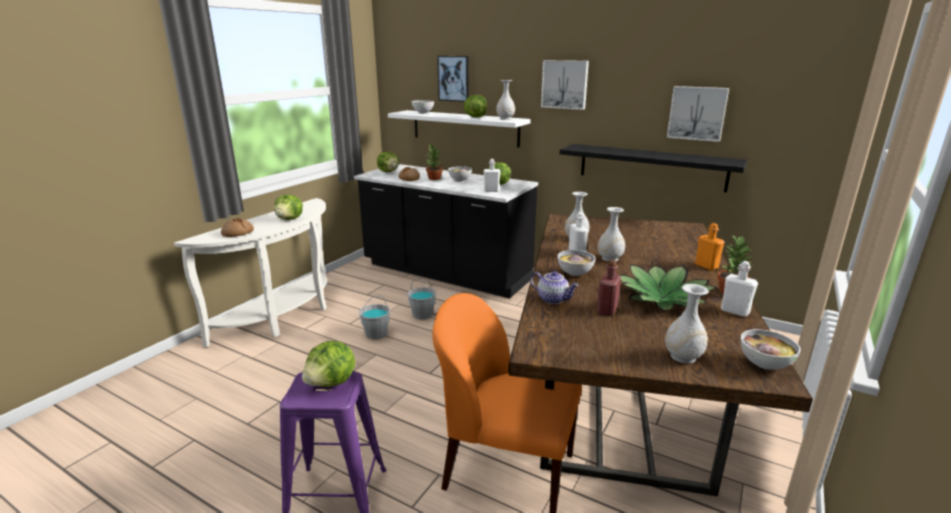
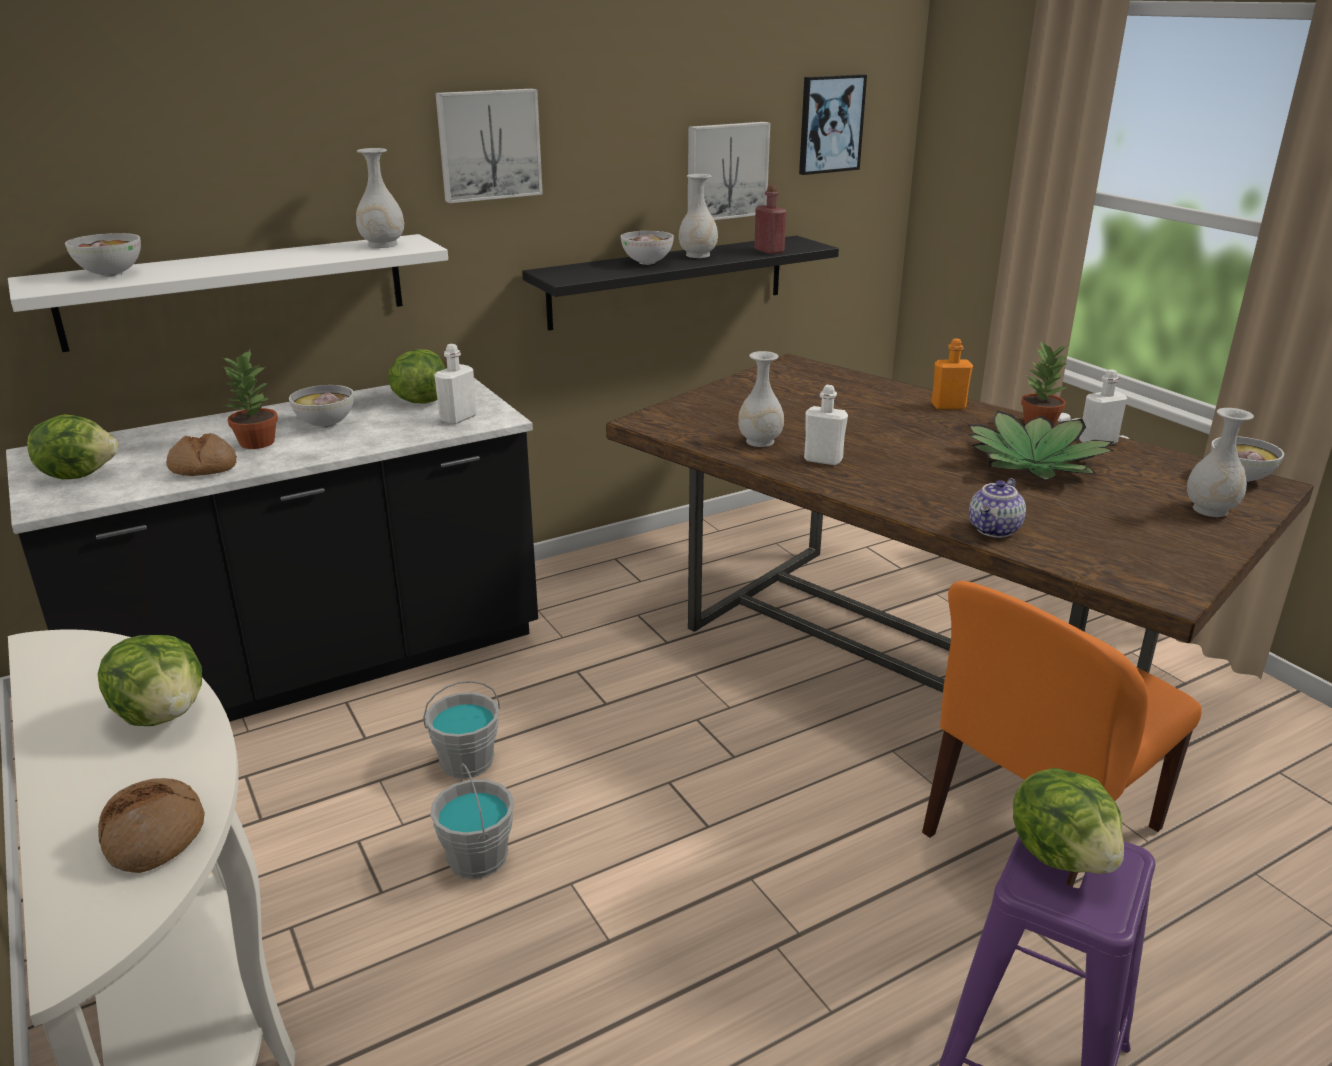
camera: 60 degrees left, 5 degrees up
picture [437,56,469,102] -> picture moved to [799,74,867,175]
lettuce [464,95,487,118] -> none
teapot [530,271,579,304] -> teapot turned 150 degrees clockwise [969,478,1026,538]
bowl [557,250,595,276] -> bowl moved to [621,231,674,265]
red bottle [597,260,621,316] -> red bottle moved to [754,185,787,254]
white vase [598,207,625,262] -> white vase moved to [679,174,718,258]

